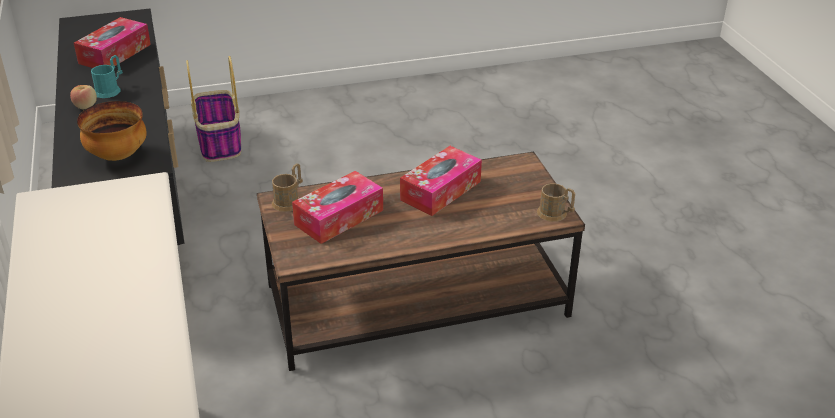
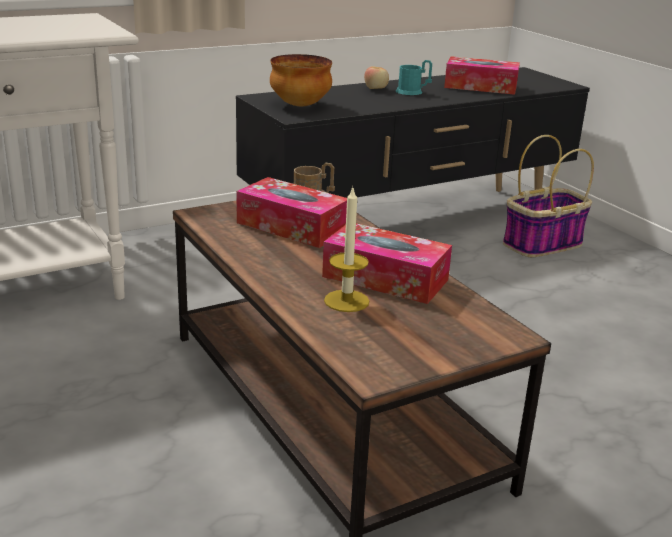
camera: 75 degrees right, 10 degrees down
brown mug [537,183,575,222] -> none
none -> candle [324,187,369,312]

